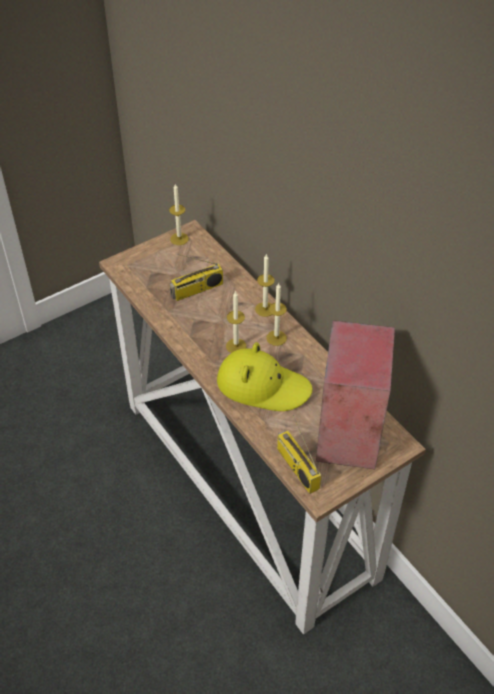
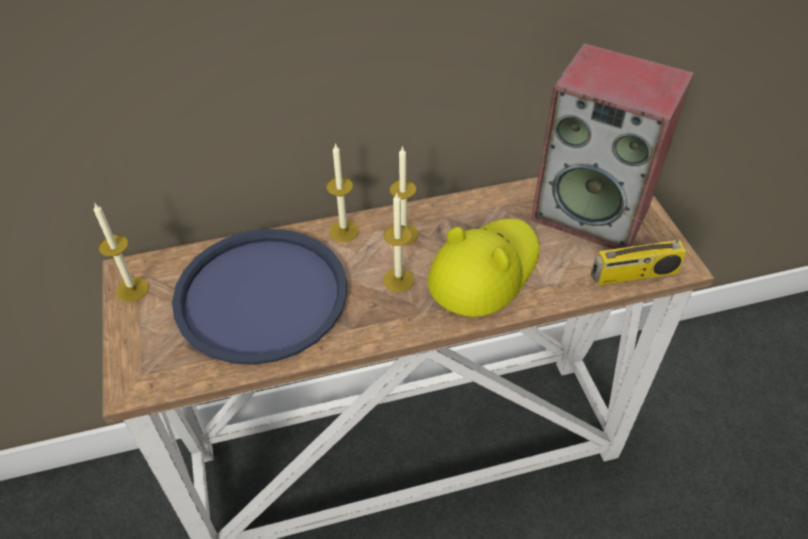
camera: 70 degrees left, 0 degrees up
radio [170,254,223,301] -> blue tray [172,229,347,365]

